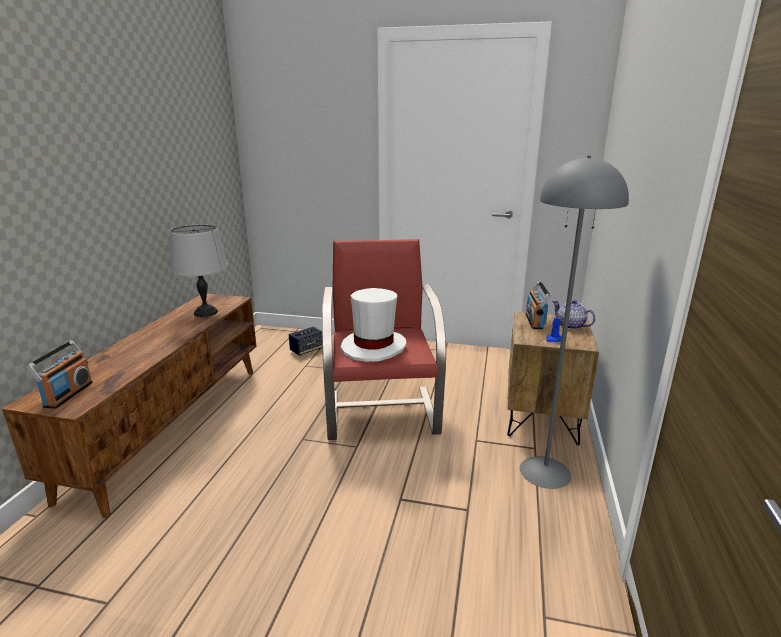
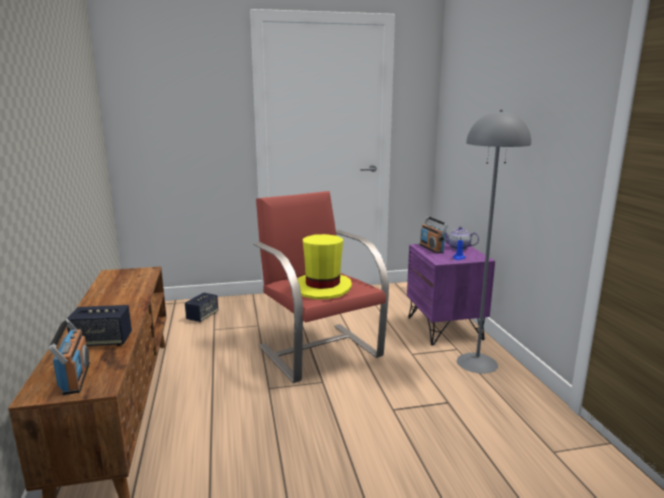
camera: 25 degrees left, 5 degrees down
grey table lamp [169,224,228,317] -> none
white hat [341,288,406,362] -> yellow hat [298,234,352,300]
brown nightstand [507,312,599,445] -> purple nightstand [407,242,495,346]
none -> speaker [67,305,132,346]

